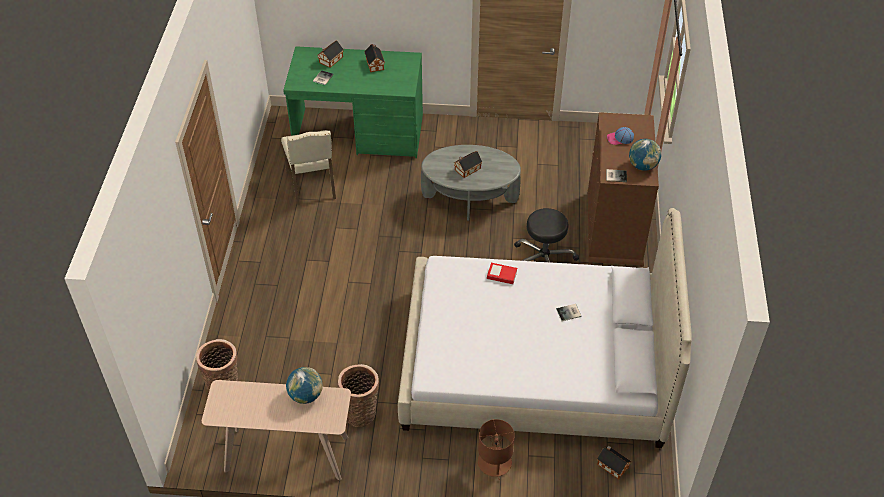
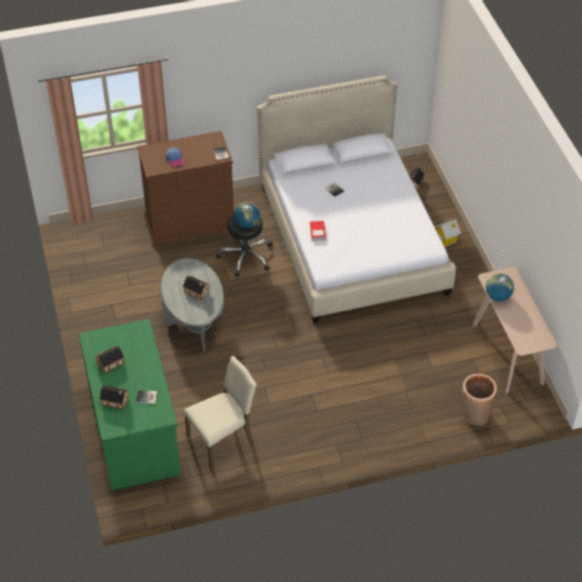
camera: 110 degrees left, 0 degrees up
basket [338,364,379,427] -> none
brown table lamp [478,419,515,480] -> toy house [434,220,461,247]
globe [629,139,661,171] -> globe moved to [234,202,260,228]

